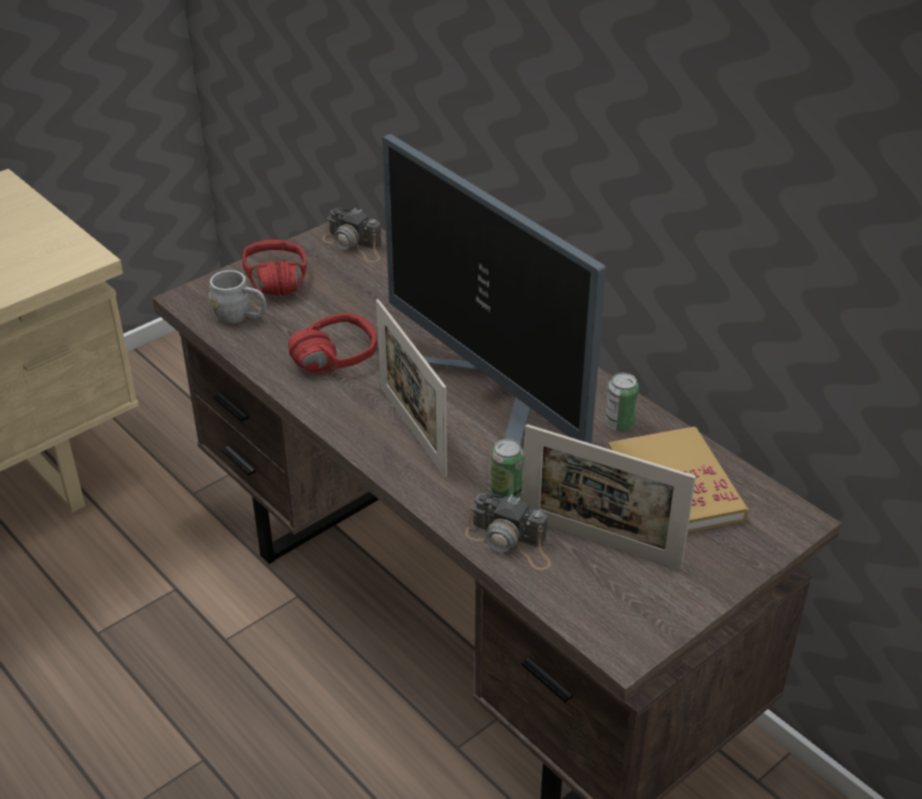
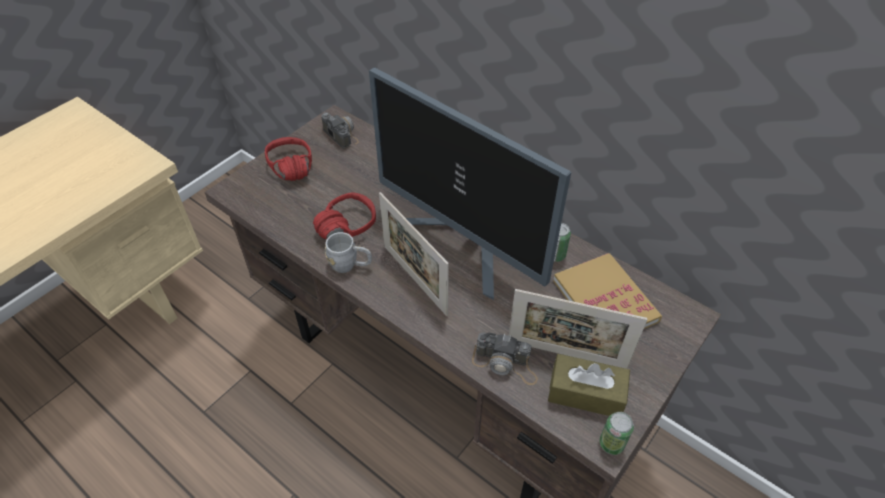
camera: 10 degrees left, 10 degrees up
grey mug [209,270,267,324] -> grey mug moved to [325,232,372,273]
camera [322,208,382,262] -> camera turned 150 degrees counterclockwise [321,112,359,149]
can [491,439,524,499] -> can moved to [599,412,634,455]
none -> brown tissue box [548,354,630,416]

